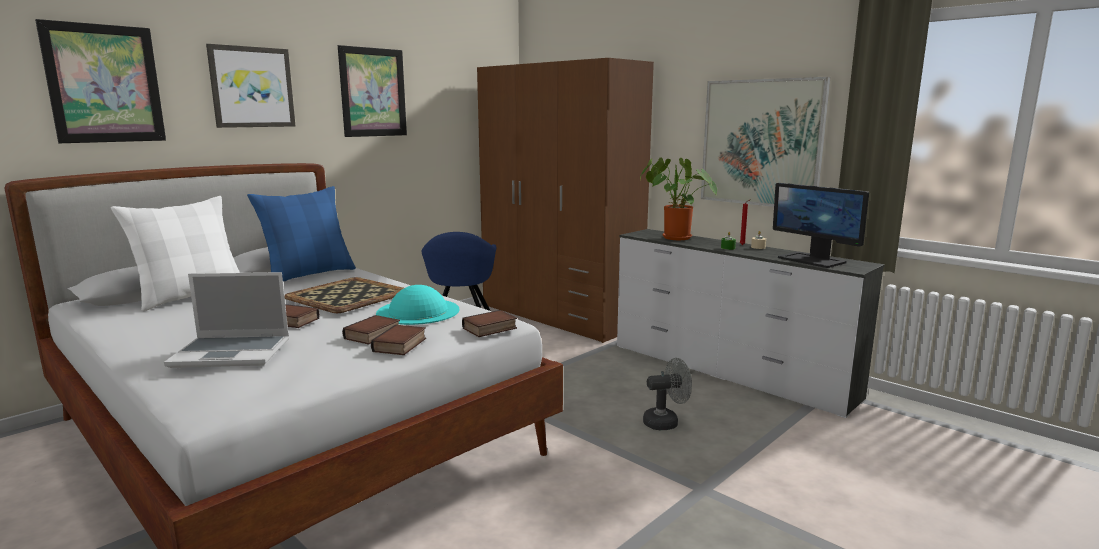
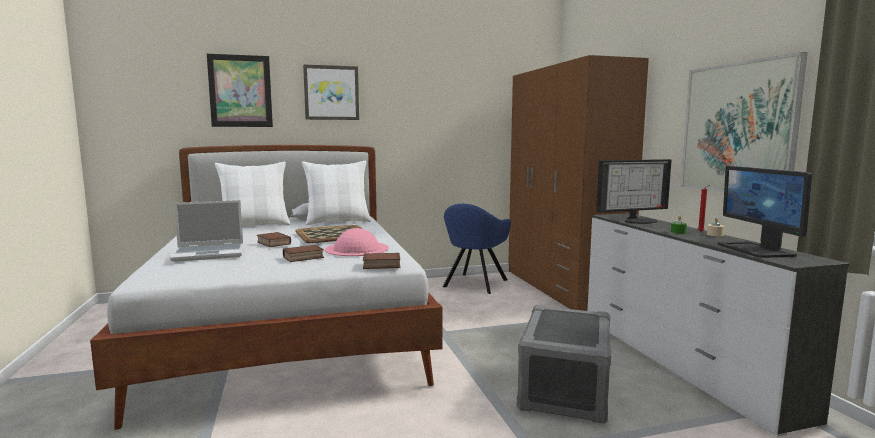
camera: 30 degrees right, 5 degrees down
laptop [164,272,289,368] -> laptop turned 45 degrees counterclockwise [170,200,243,262]
blue pillow [247,186,356,281] -> white pillow [302,161,371,225]
picture [338,45,407,137] -> none
book [371,325,426,355] -> none
turquoise hat [376,285,460,325] -> pink hat [325,228,389,256]
potted plant [640,157,717,240] -> monitor [596,159,672,224]
grey fan [643,358,692,430] -> grey storage box [517,305,611,424]

